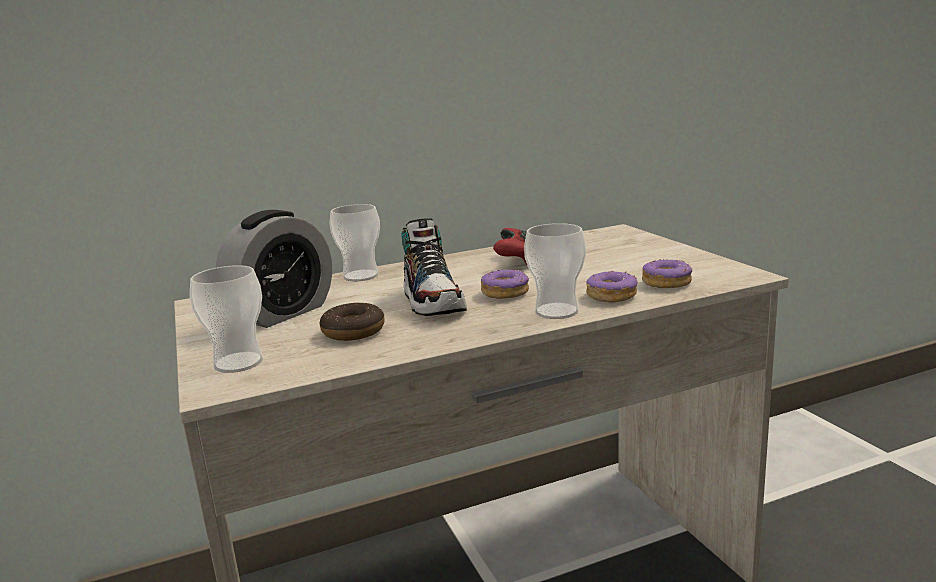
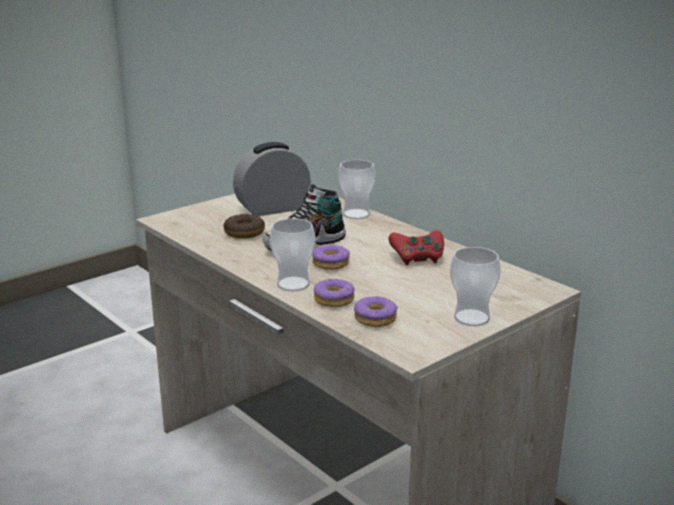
camera: 70 degrees right, 5 degrees up
cup [190,265,263,373] -> cup moved to [450,247,501,326]
alarm clock [215,210,332,328] -> alarm clock turned 135 degrees clockwise [233,142,311,216]

